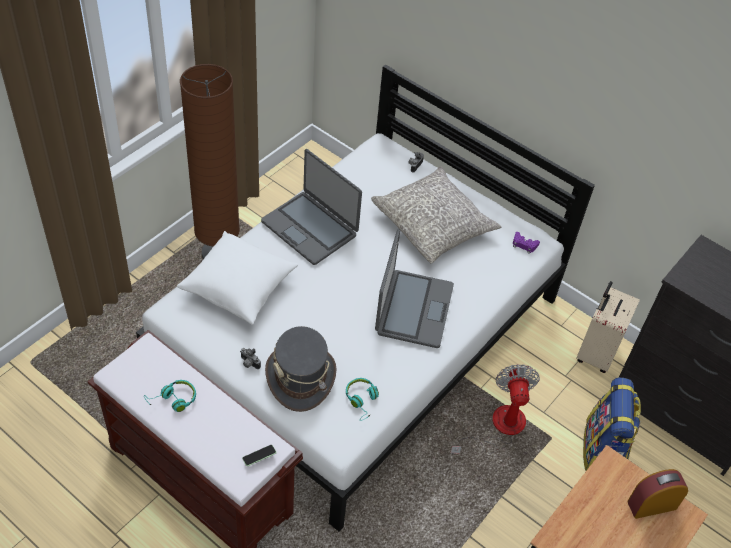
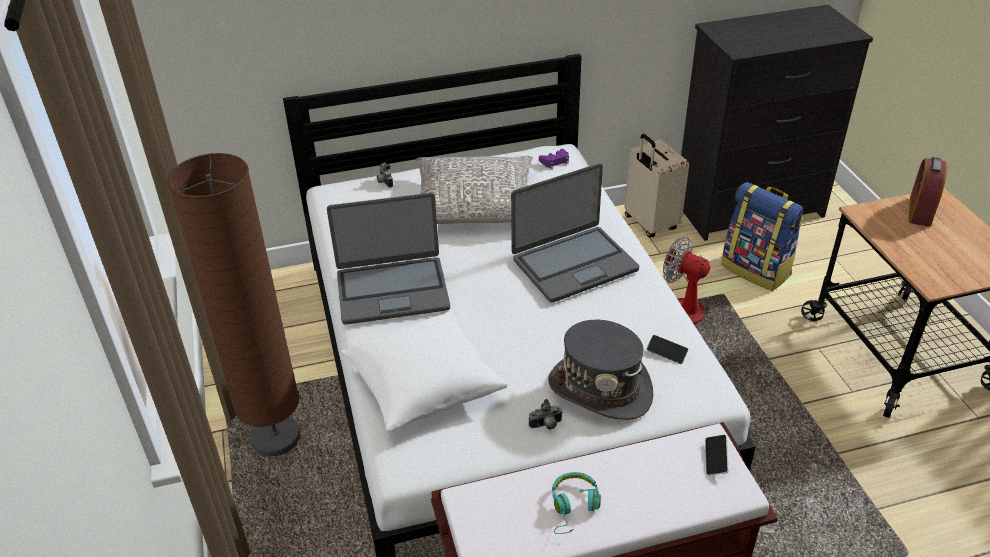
camera: 50 degrees left, 10 degrees down
turquoise headphones [346,378,379,421] -> phone [646,335,689,364]
laptop [375,229,454,348] -> laptop turned 105 degrees clockwise [511,163,639,303]

